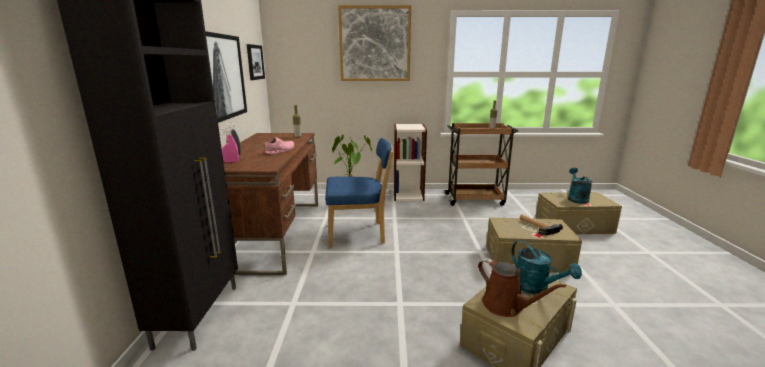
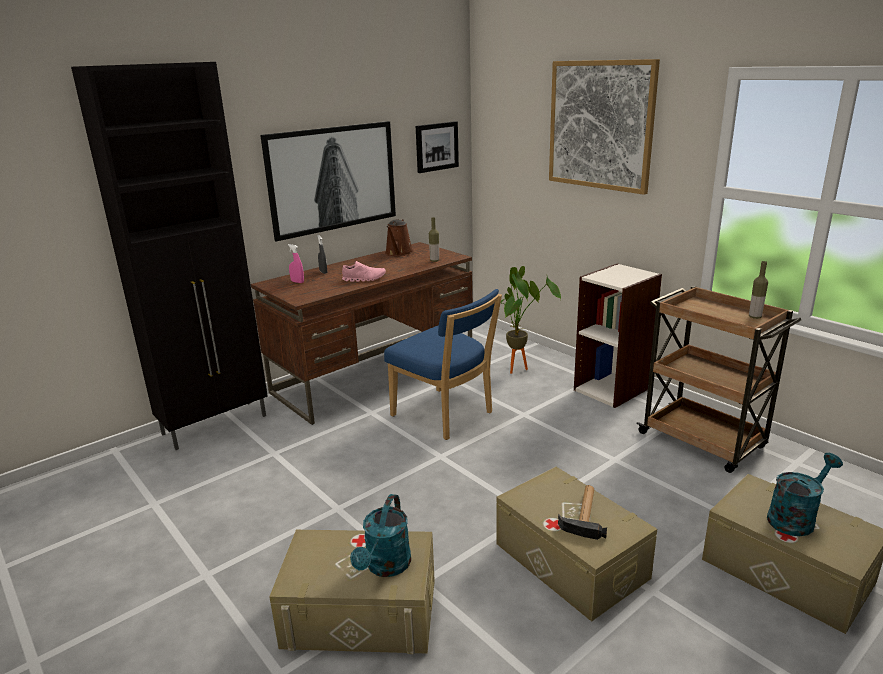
camera: 50 degrees right, 5 degrees up
brown watering can [478,258,566,317] -> brown watering can moved to [385,219,414,256]

